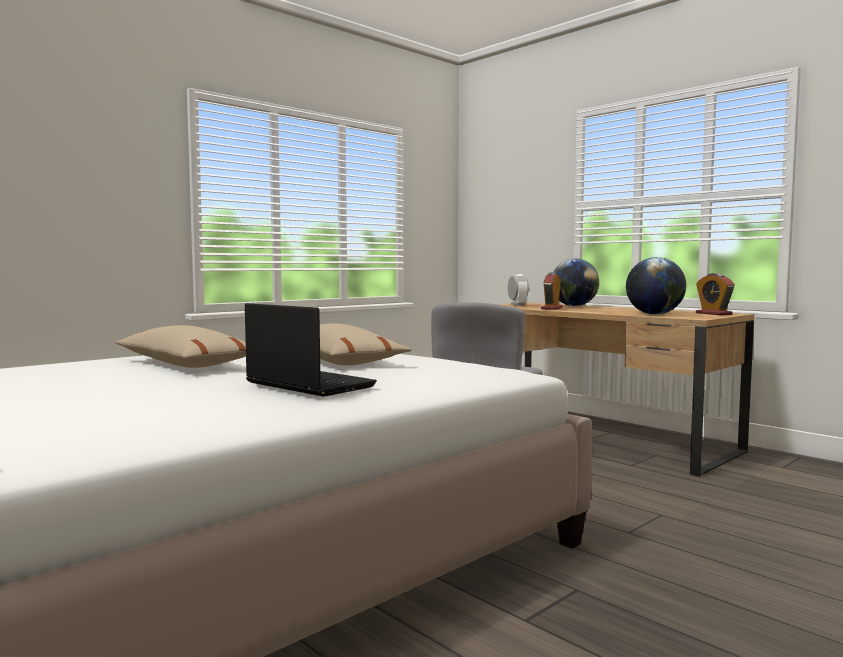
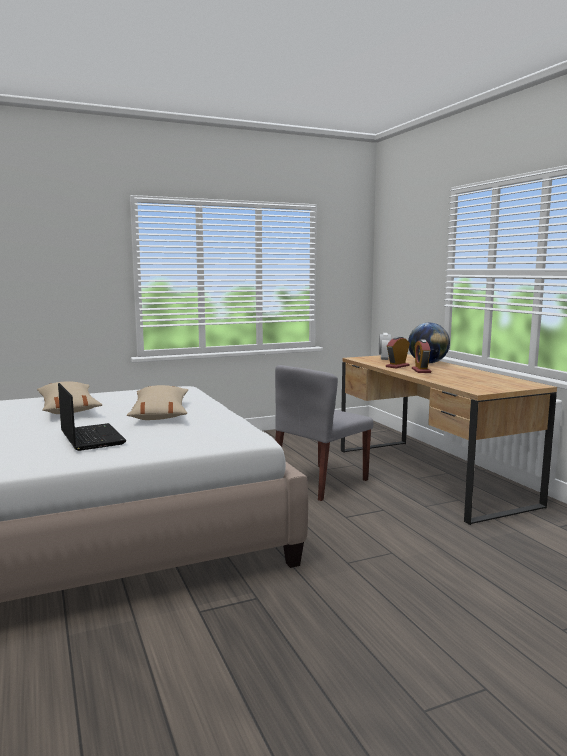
camera: 20 degrees right, 5 degrees up
globe [626,257,686,315] -> none
alarm clock [696,273,735,315] -> alarm clock moved to [412,339,431,373]

